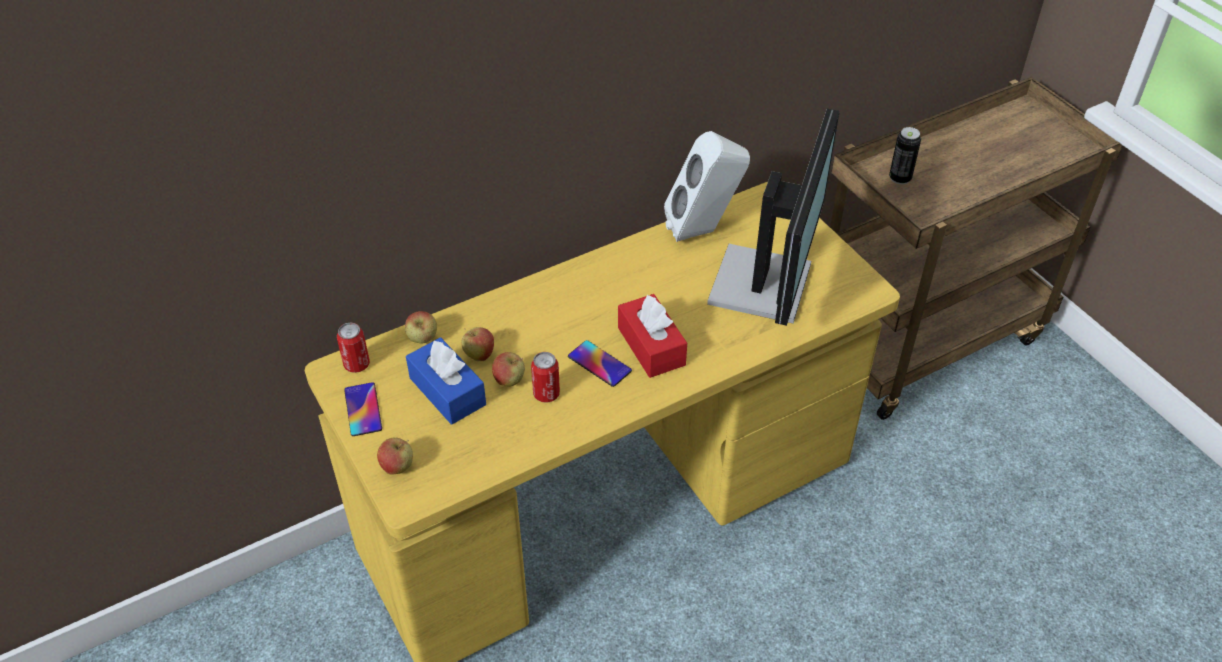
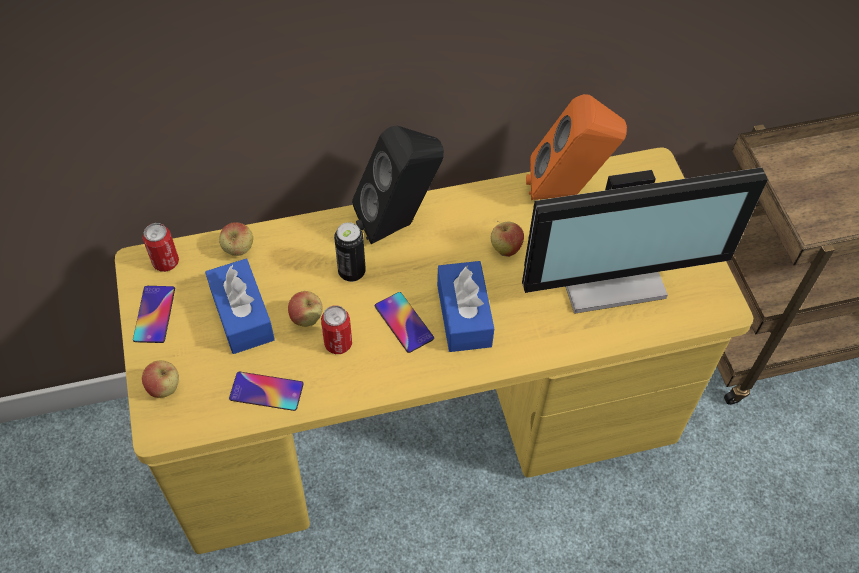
camera: 15 degrees right, 10 degrees up
apple [461,327,494,361] -> apple moved to [491,221,524,257]
red tissue box [618,294,687,378] -> blue tissue box [437,261,494,352]
white speaker [664,131,750,242] -> orange speaker [526,94,627,200]
monitor [707,109,840,326] -> monitor turned 45 degrees clockwise [522,167,768,314]
can [889,127,921,185] -> can moved to [334,222,366,282]
none -> phone [229,372,304,411]
none -> black speaker [352,125,444,244]

